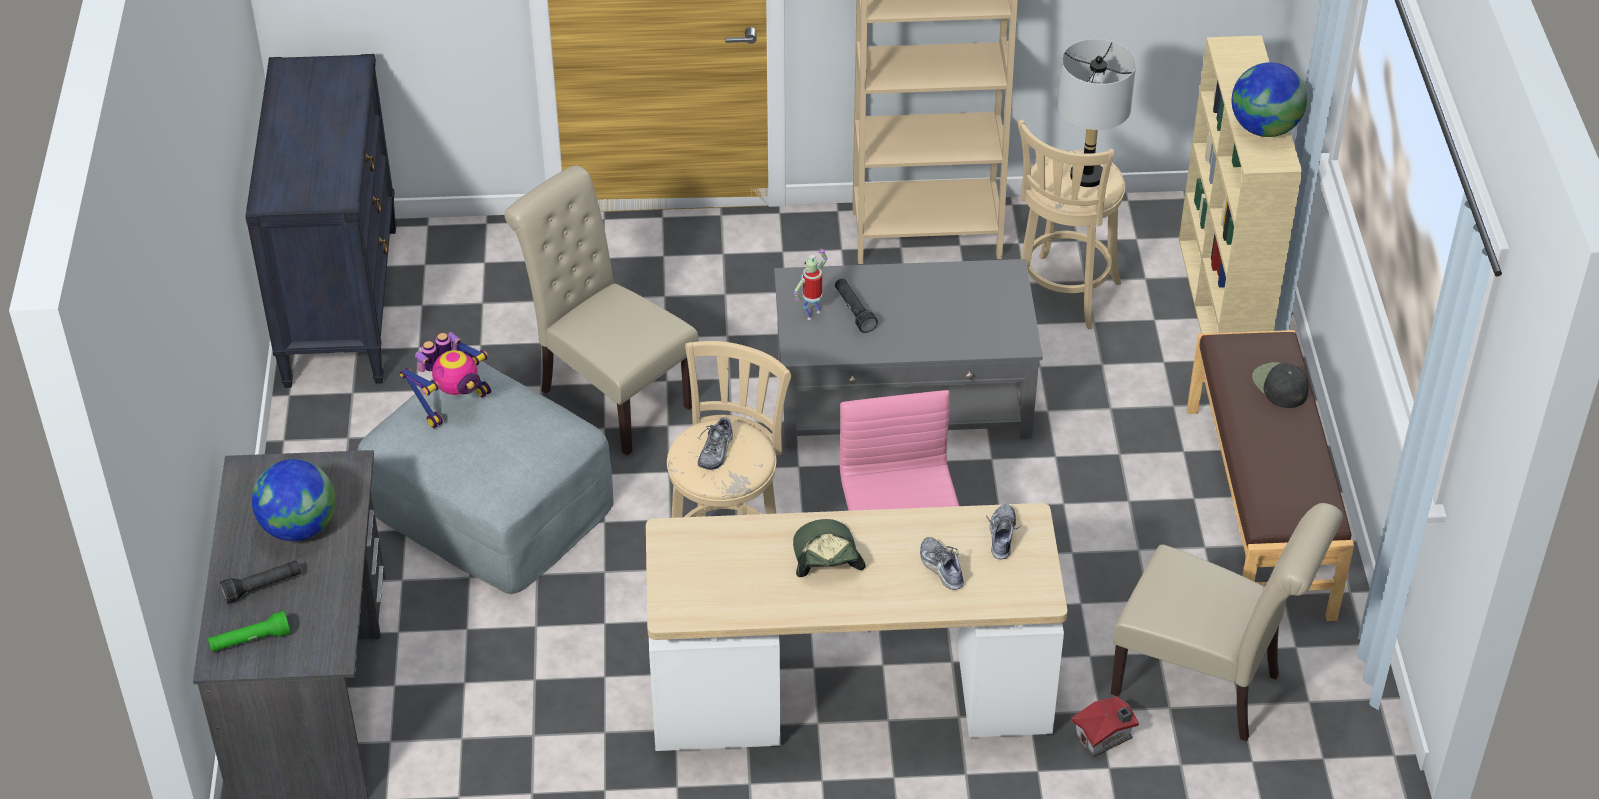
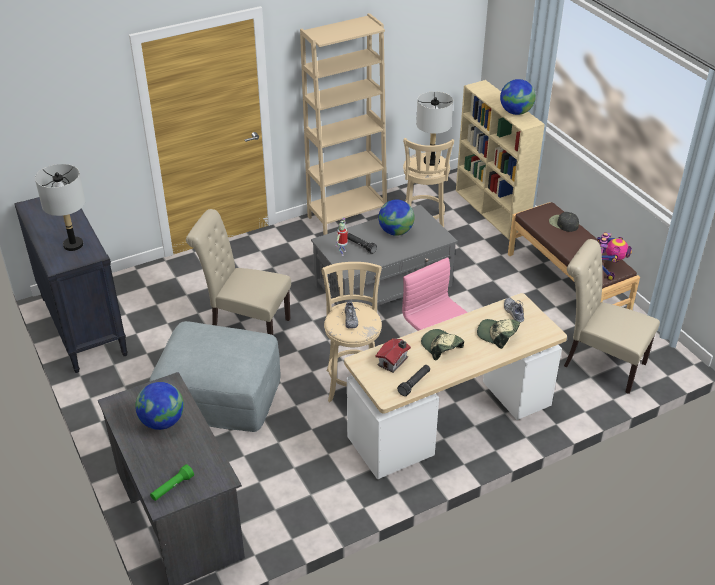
camera: 25 degrees left, 5 degrees down
black flashlight [220,560,301,604] -> black flashlight moved to [397,365,430,396]
toy robot [400,332,491,428] -> toy robot moved to [597,232,632,280]
shoe [920,537,964,590] -> cap [477,319,520,349]
toy house [1071,696,1139,757] -> toy house moved to [376,338,411,373]
beige chair [1111,503,1343,742] -> beige chair turned 150 degrees counterclockwise [564,239,660,394]
none -> grey table lamp [35,164,85,251]
none -> globe [378,199,415,236]

